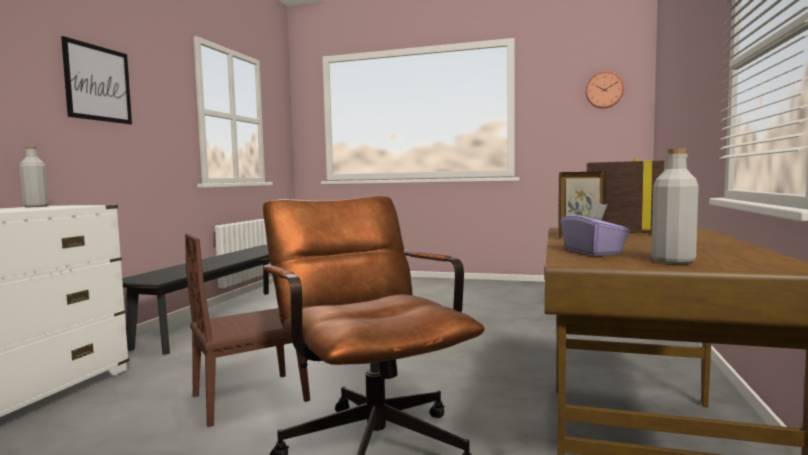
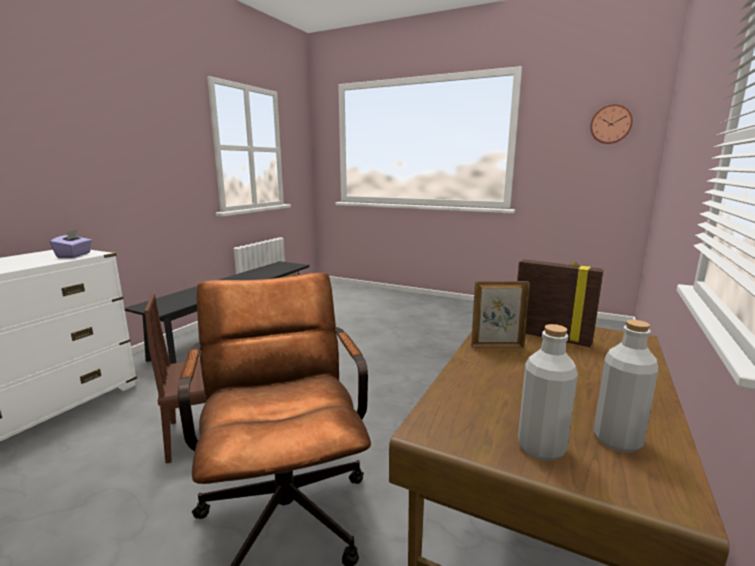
camera: 10 degrees right, 10 degrees up
grey bottle [19,146,49,207] -> grey bottle moved to [593,320,658,452]
picture [61,36,132,124] -> none
purple tissue box [561,203,630,256] -> purple tissue box moved to [50,229,92,258]

